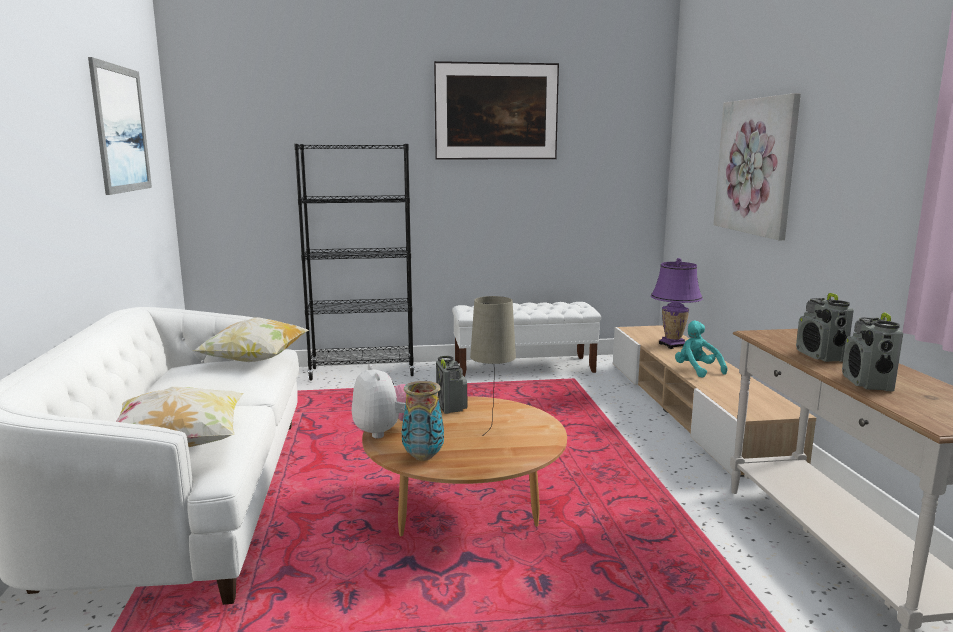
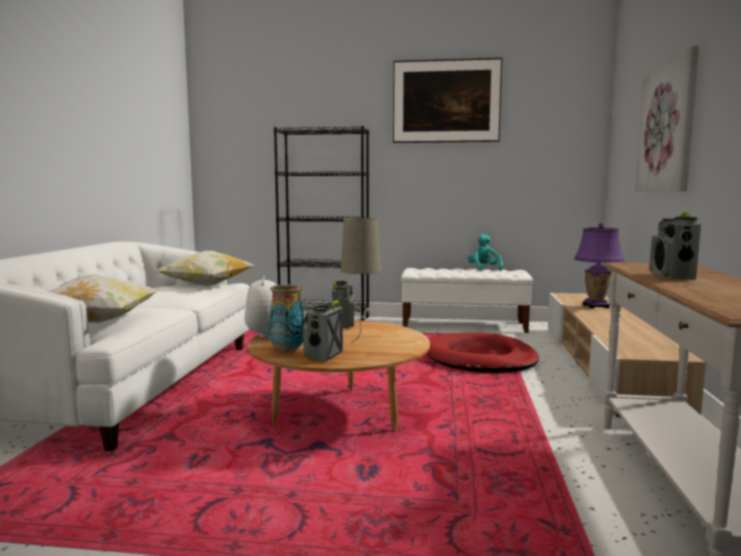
camera: 15 degrees right, 5 degrees down
picture [88,57,152,195] -> none
turquoise plush toy [675,321,728,378] -> turquoise plush toy moved to [468,234,503,271]
radio [842,313,903,391] -> radio moved to [303,300,343,362]
none -> red dog bed [427,333,539,373]

